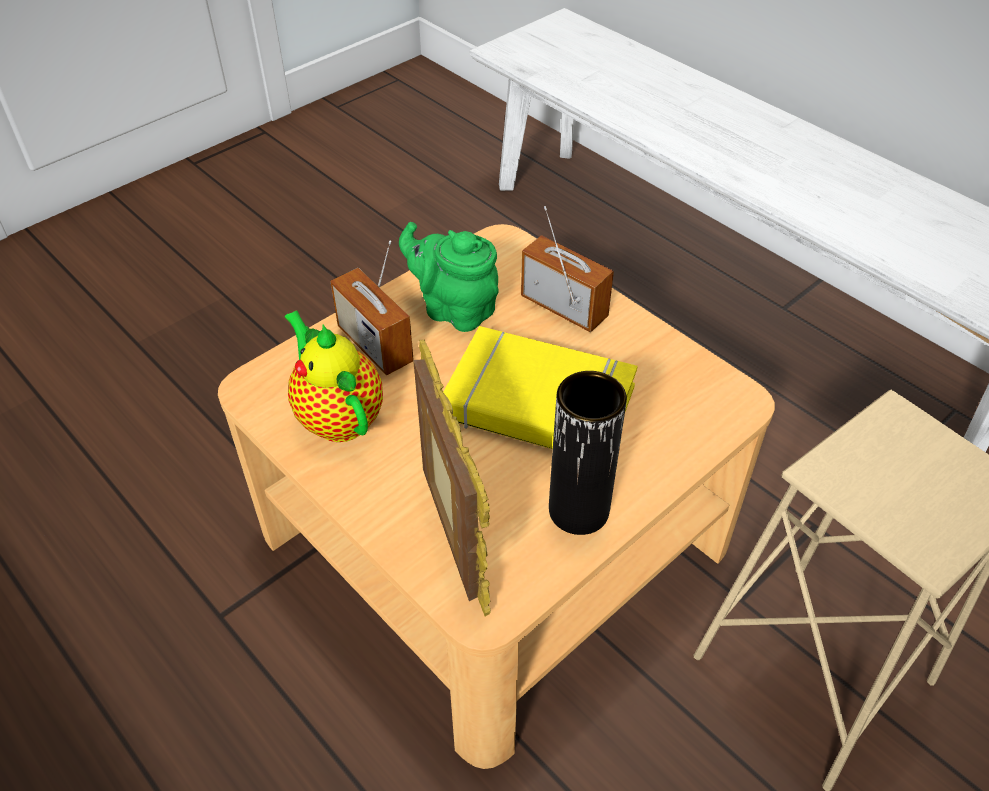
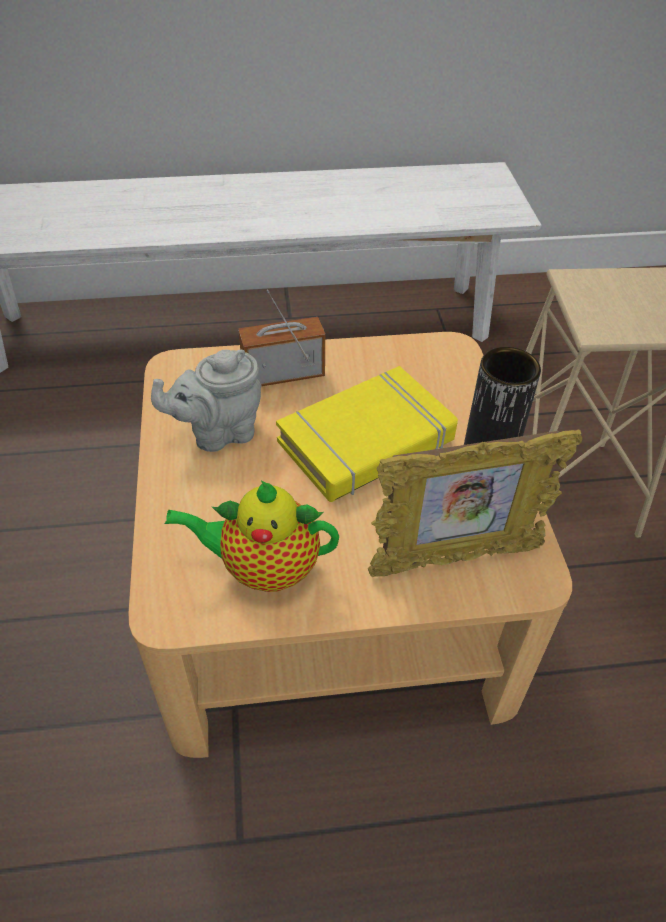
camera: 55 degrees left, 0 degrees up
radio [330,240,414,375] -> none
green teapot [399,222,499,332] -> grey teapot [151,349,261,452]
picture frame [413,340,491,617] -> picture frame turned 150 degrees clockwise [368,429,582,577]

